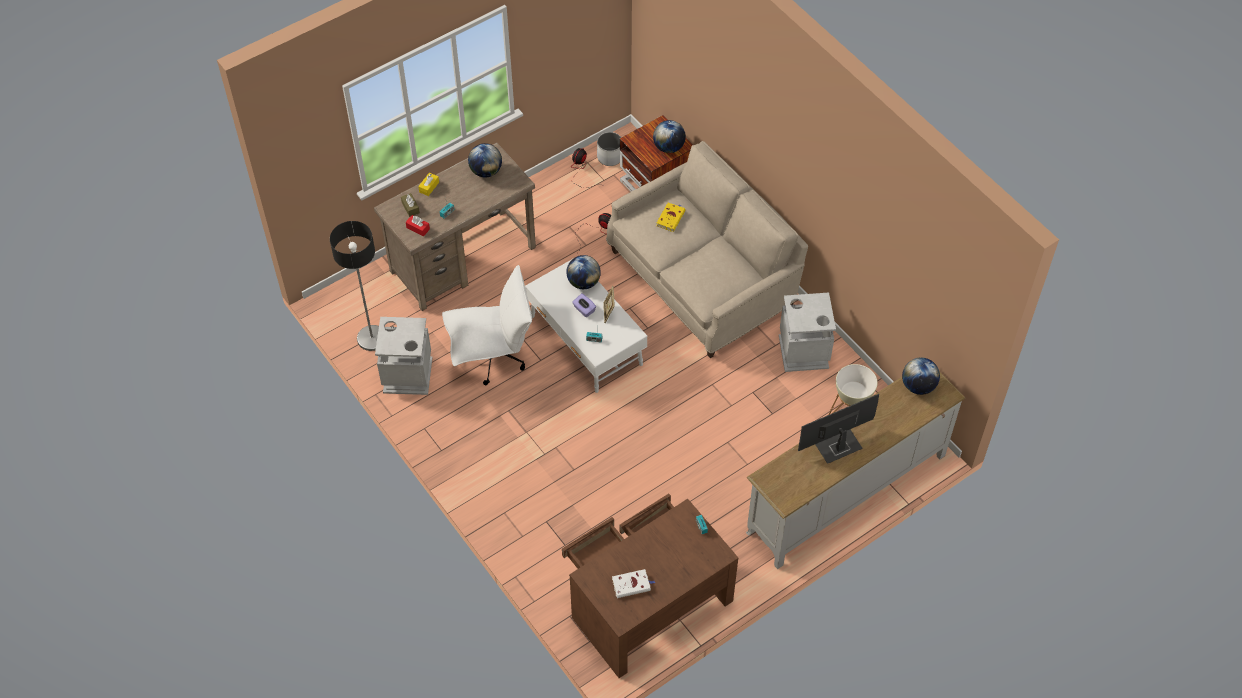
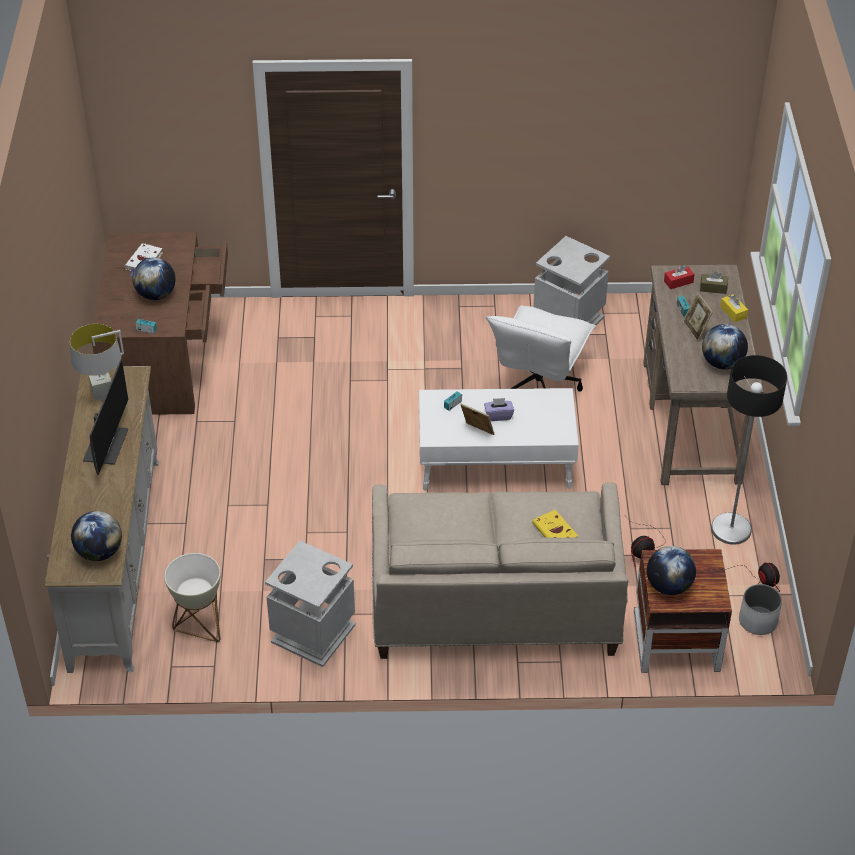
camera: 125 degrees right, 10 degrees down
floor lamp [330,221,379,351] -> floor lamp moved to [711,355,787,545]
globe [566,255,601,289] -> globe moved to [133,257,176,300]
none -> grey table lamp [70,324,124,401]
none -> picture frame [683,292,713,342]

